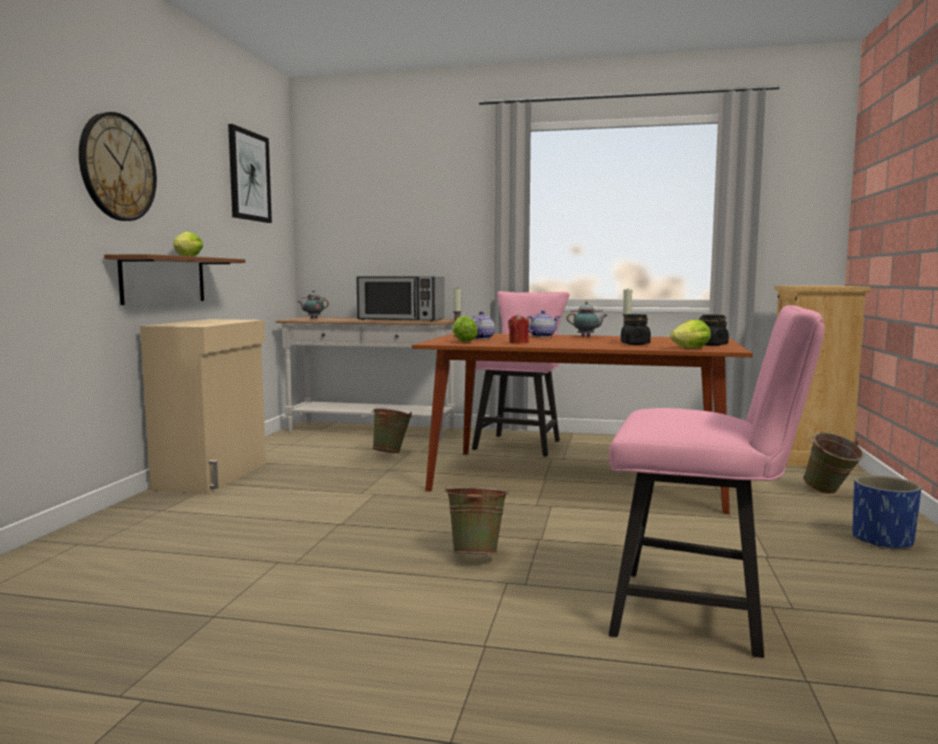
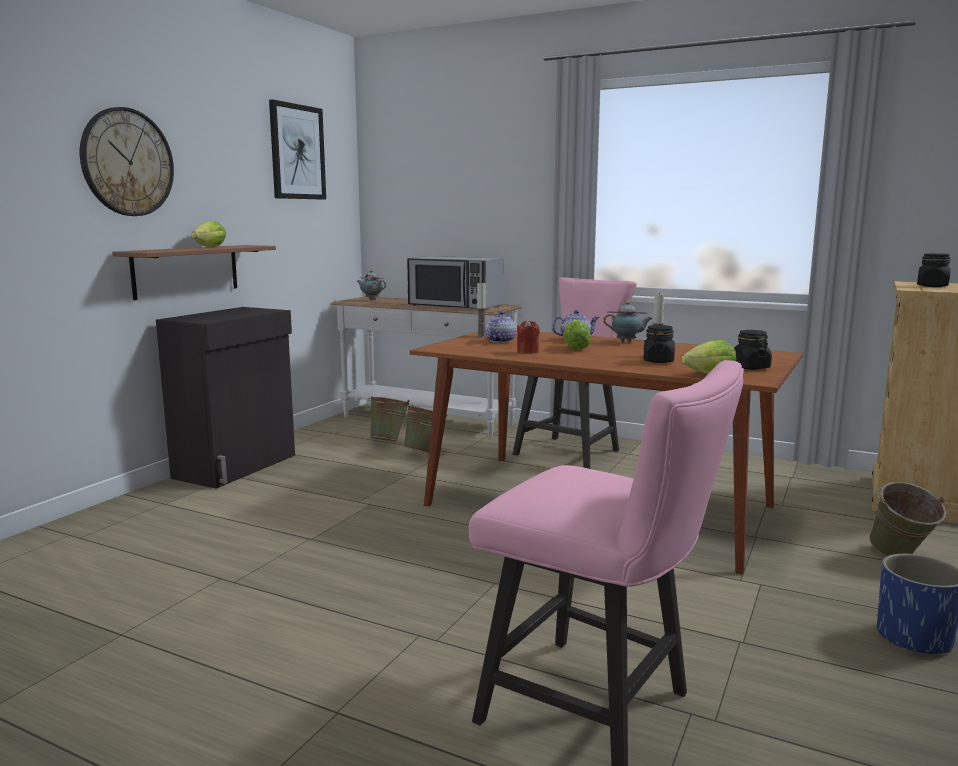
camera: 15 degrees right, 5 degrees up
beige cabinet [140,319,266,494] -> black cabinet [156,307,295,489]
green bucket [444,486,510,554] -> green bucket moved to [368,396,409,441]
lettuce [452,316,478,342] -> lettuce moved to [563,320,591,350]
none -> black jar [917,253,951,287]

